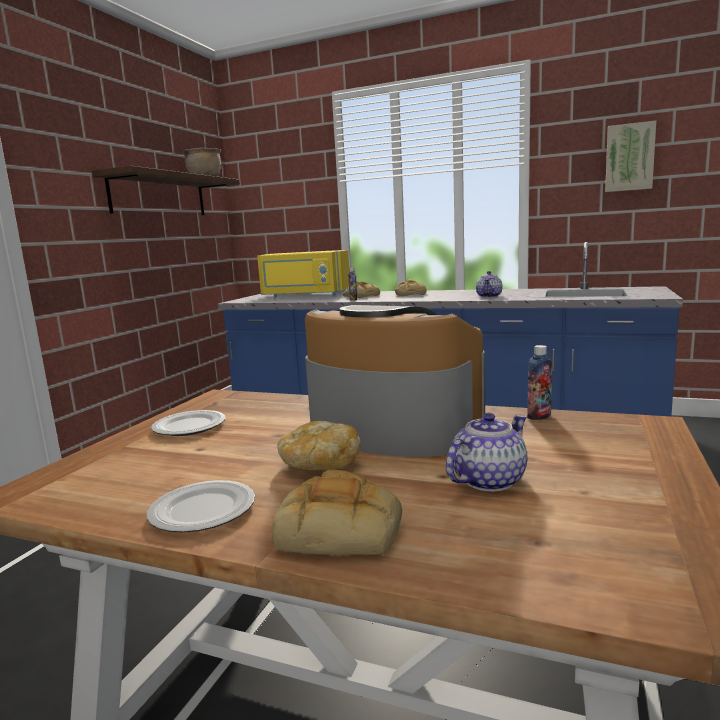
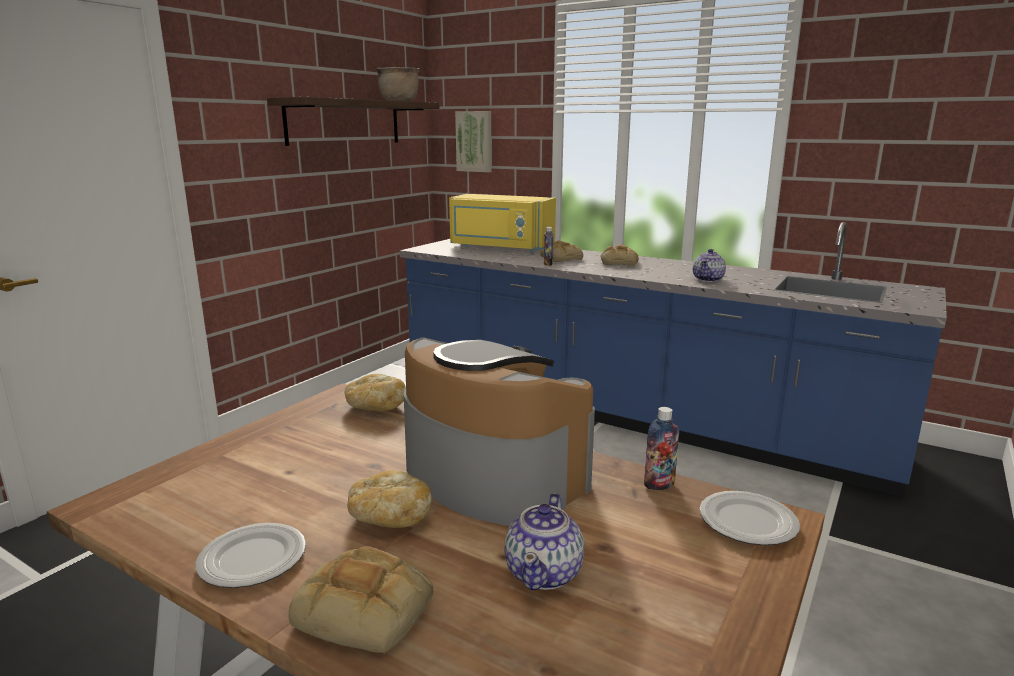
camera: 10 degrees right, 5 degrees up
plate [151,410,225,436] -> plate moved to [699,491,800,545]
teapot [446,413,528,492] -> teapot turned 135 degrees clockwise [504,493,584,590]
picture [605,121,656,192] -> picture moved to [455,111,492,172]
none -> bread [345,374,406,411]

